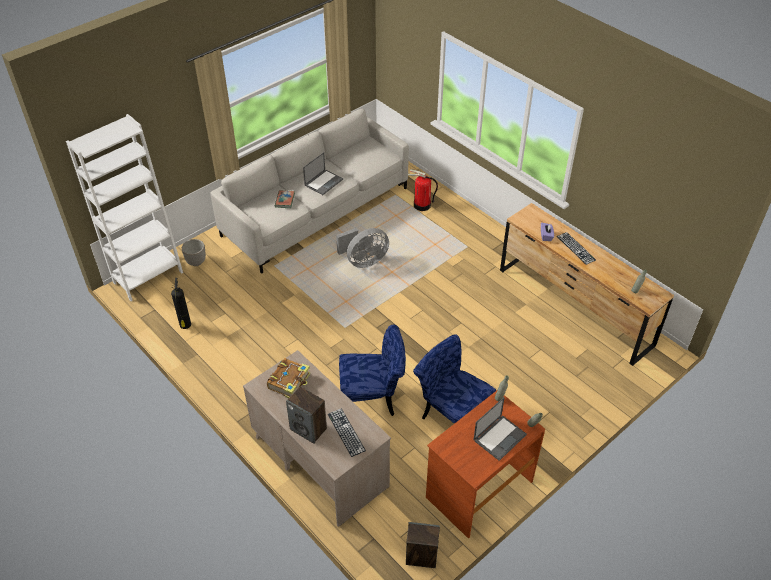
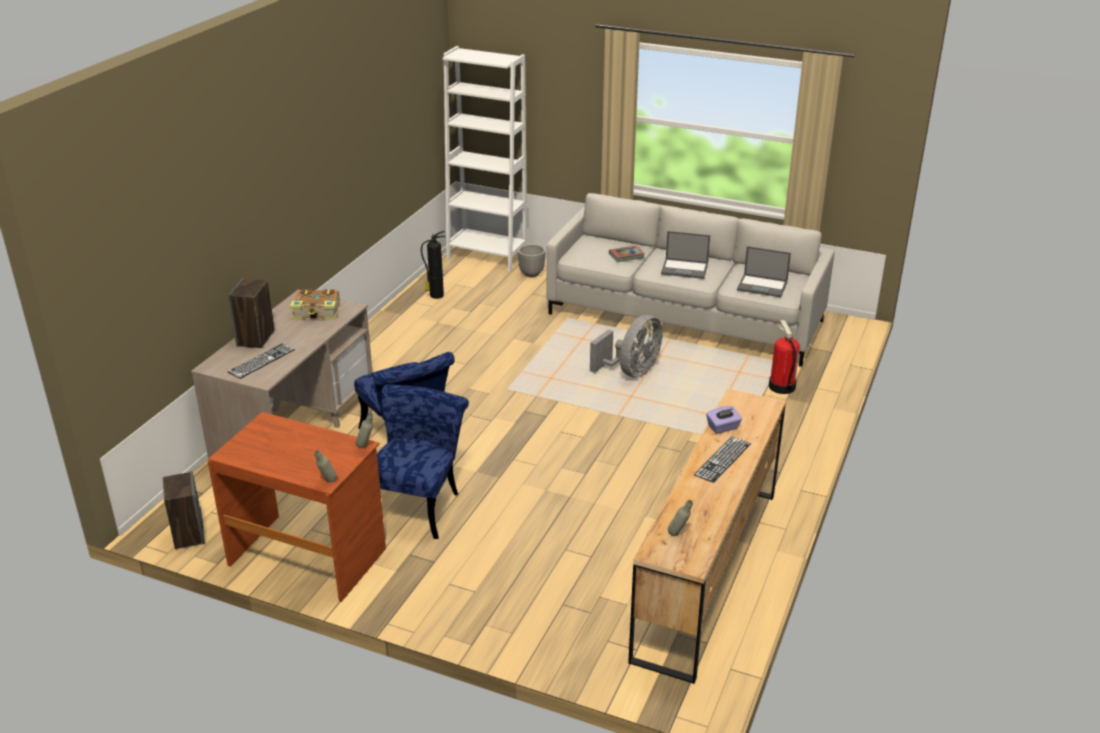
camera: 65 degrees right, 15 degrees down
grey fan [336,228,389,268] -> grey fan turned 90 degrees counterclockwise [590,315,663,378]
laptop [473,397,527,461] -> laptop moved to [737,246,791,297]

